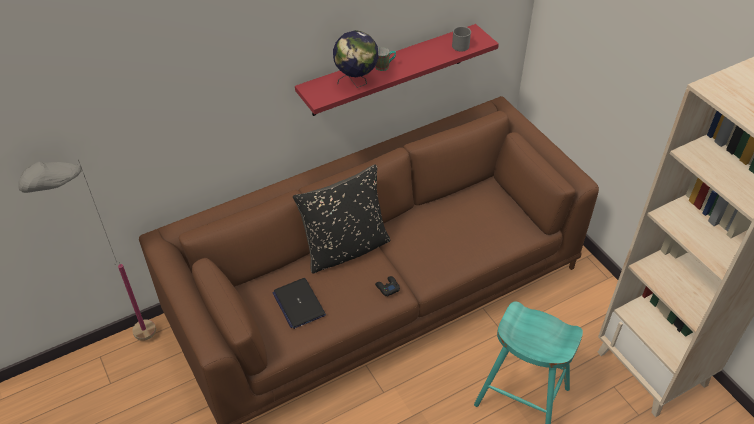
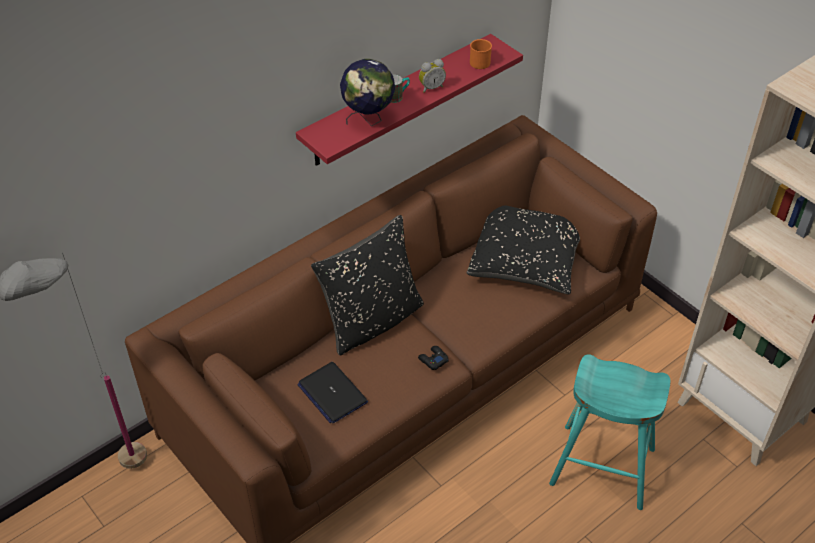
camera: 10 degrees left, 0 degrees up
grey mug [452,26,471,52] -> orange mug [470,39,492,69]
none -> alarm clock [419,59,446,93]
none -> black pillow [467,205,580,294]

